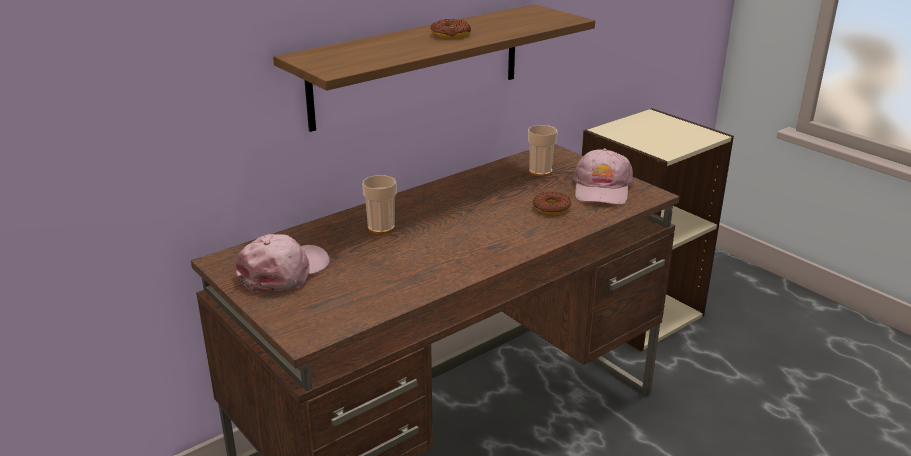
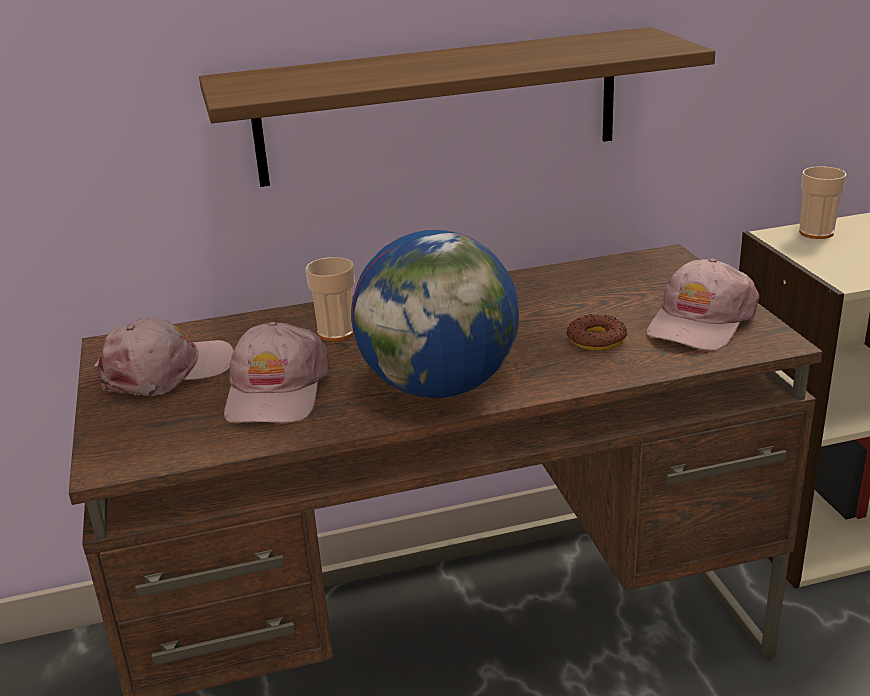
camera: 25 degrees right, 0 degrees up
donut [431,19,471,38] -> none
cup [528,125,558,176] -> cup moved to [799,166,847,239]
none -> pink cap [224,322,329,423]
none -> globe [351,230,519,398]

